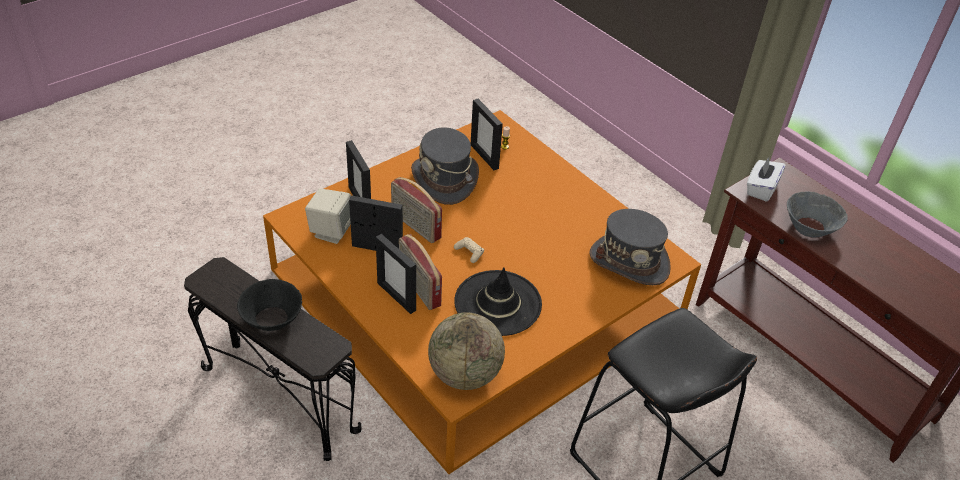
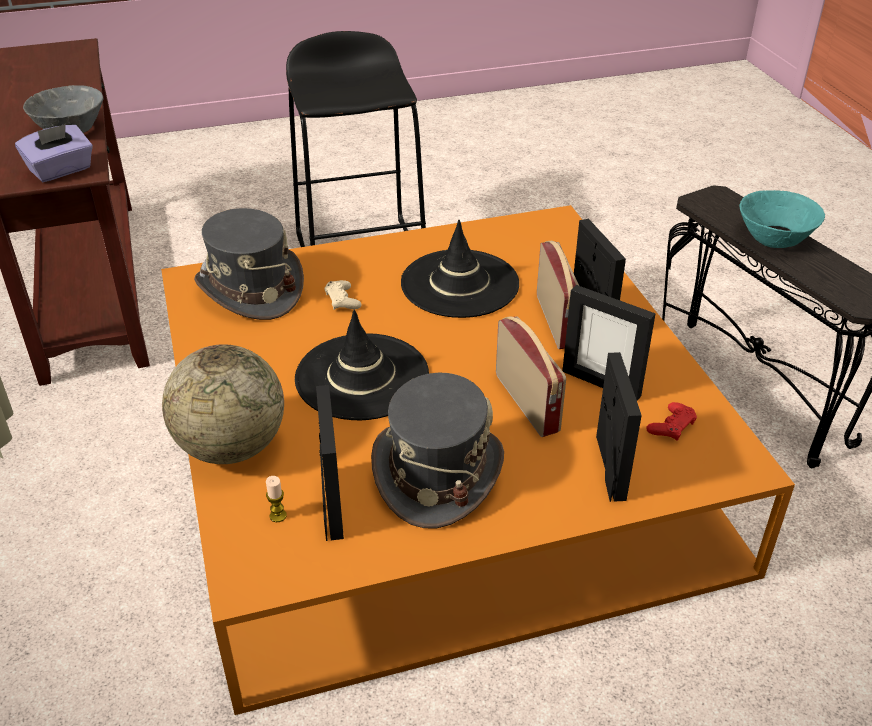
camera: 155 degrees left, 5 degrees down
black bowl [237,279,302,331] -> turquoise bowl [740,190,825,248]
beige speaker [305,188,351,244] -> red game controller [646,402,697,441]
globe [428,312,505,390] -> globe moved to [162,344,284,464]
beige game controller [454,237,484,263] -> beige game controller moved to [324,280,361,310]
white tissue box [747,157,786,202] -> purple tissue box [15,124,93,182]
none -> black hat [295,310,429,420]

